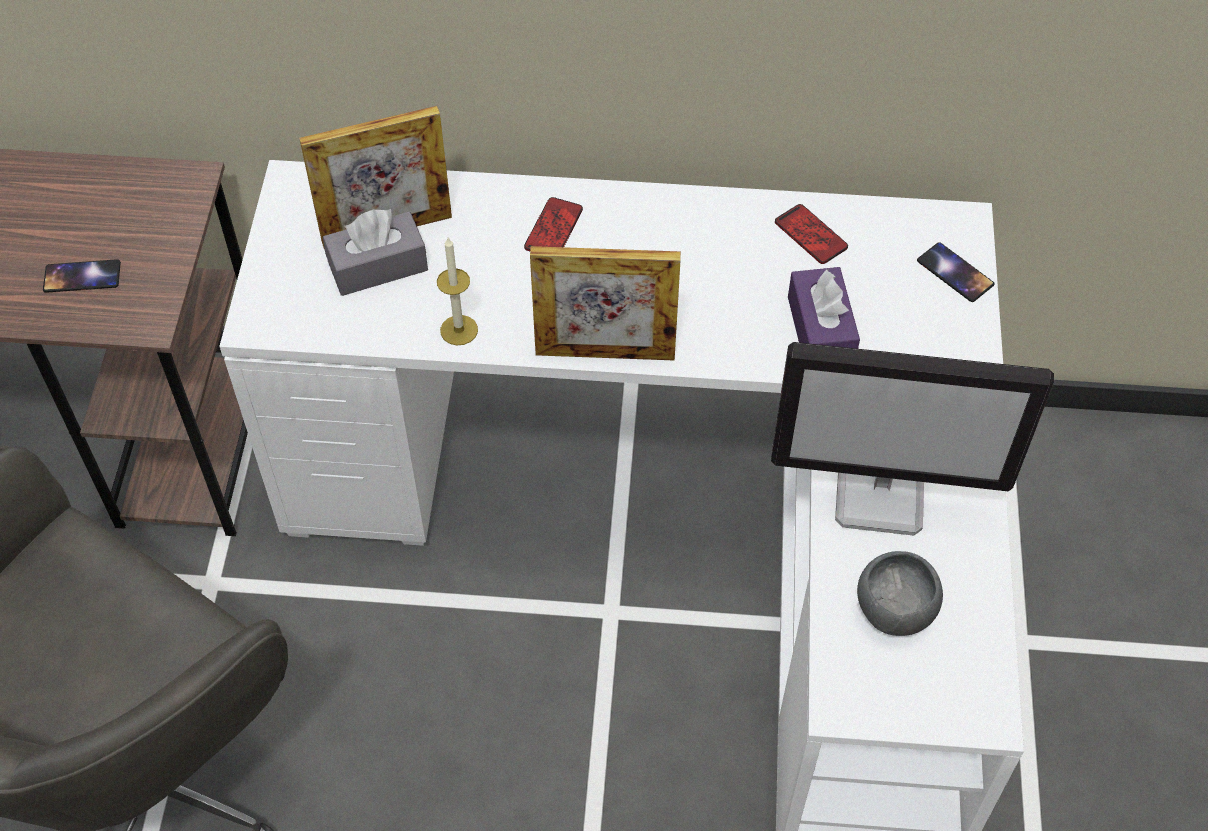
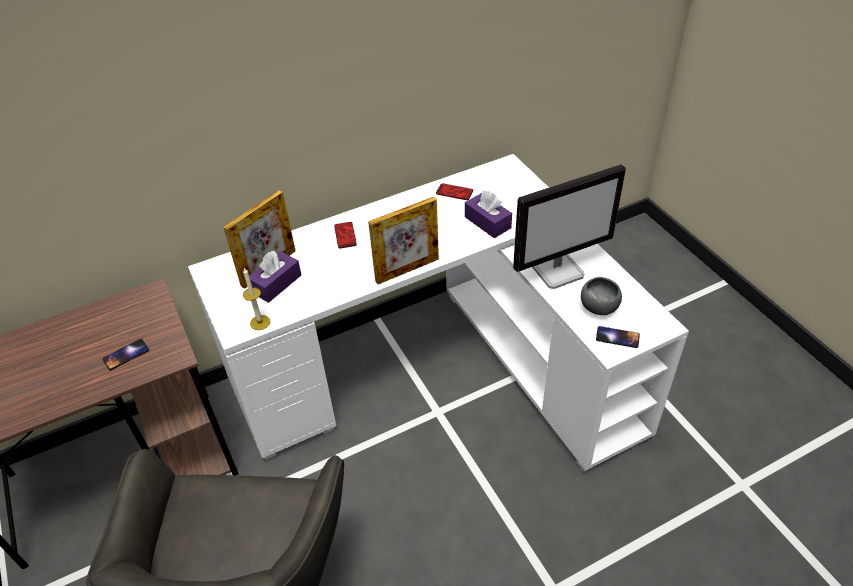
camera: 30 degrees left, 10 degrees down
grey tissue box [323,209,428,296] -> purple tissue box [249,251,301,303]
candle [437,238,478,345] -> candle moved to [243,268,270,330]
phone [917,242,994,302] -> phone moved to [596,326,640,348]

